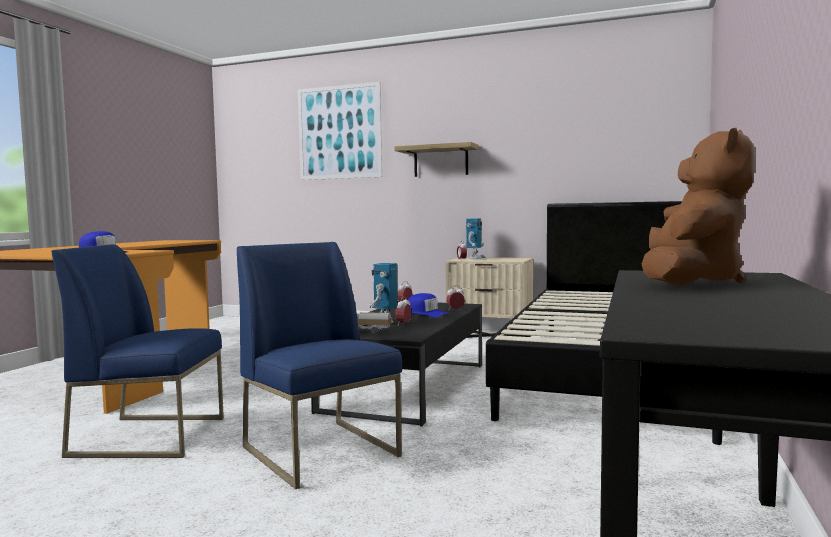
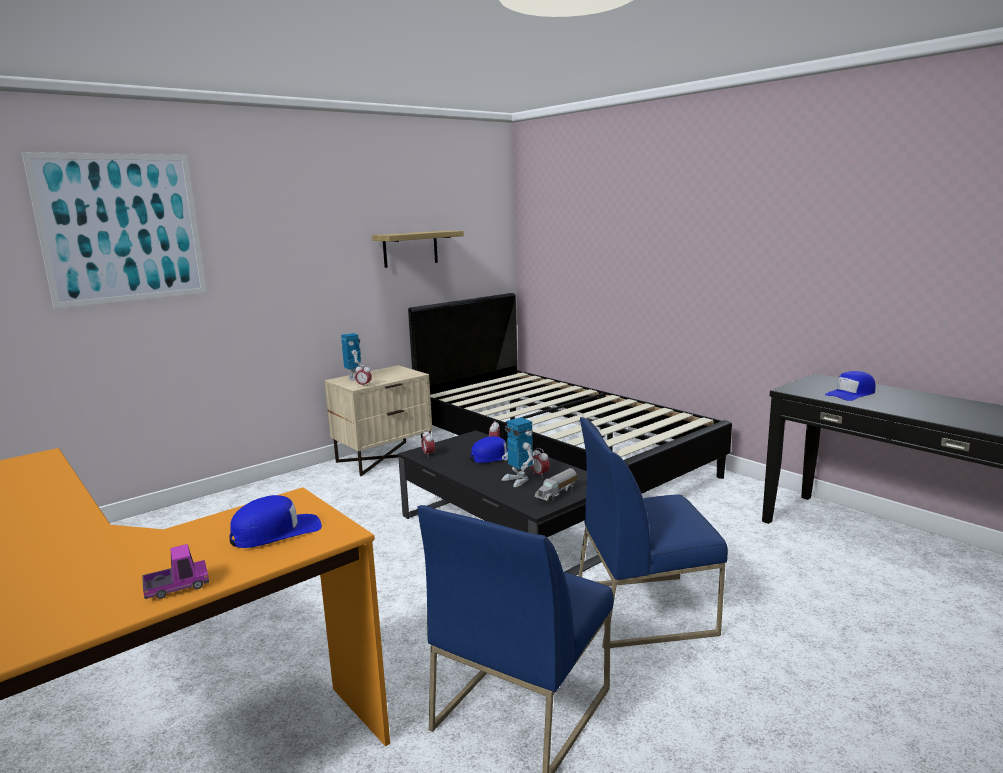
camera: 60 degrees left, 10 degrees up
shelf [394,142,479,177] -> shelf moved to [371,230,464,268]
brown plush toy [642,128,755,285] -> blue cap [825,371,875,401]
none -> toy truck [142,544,209,599]

